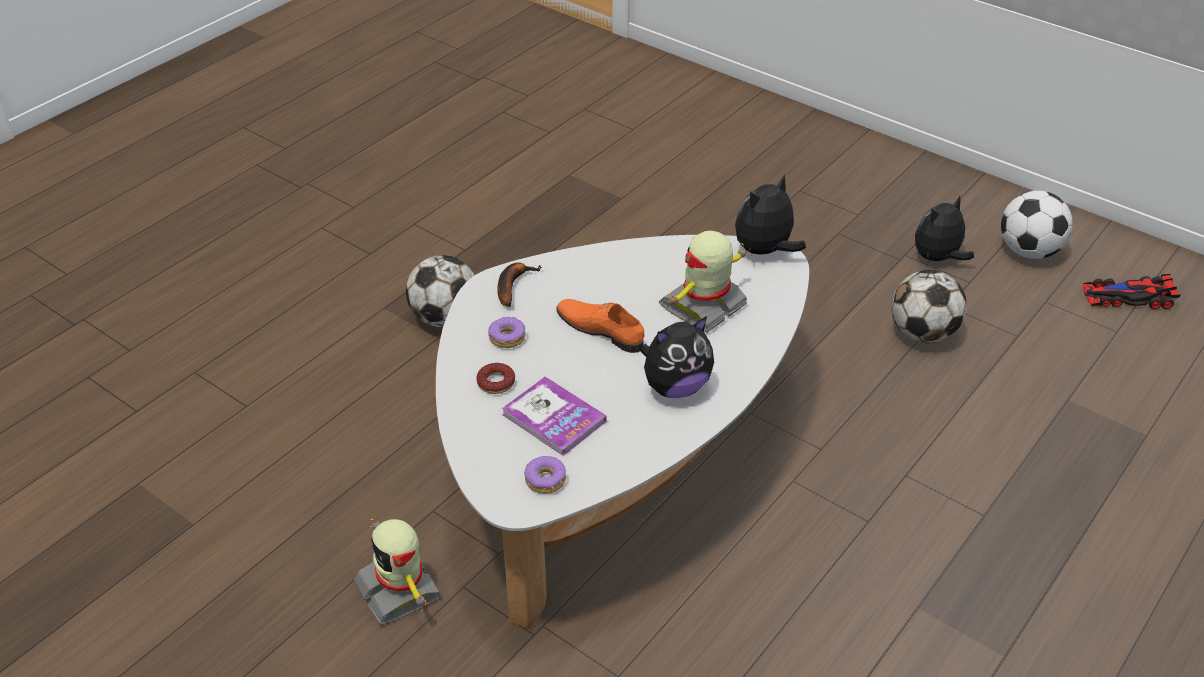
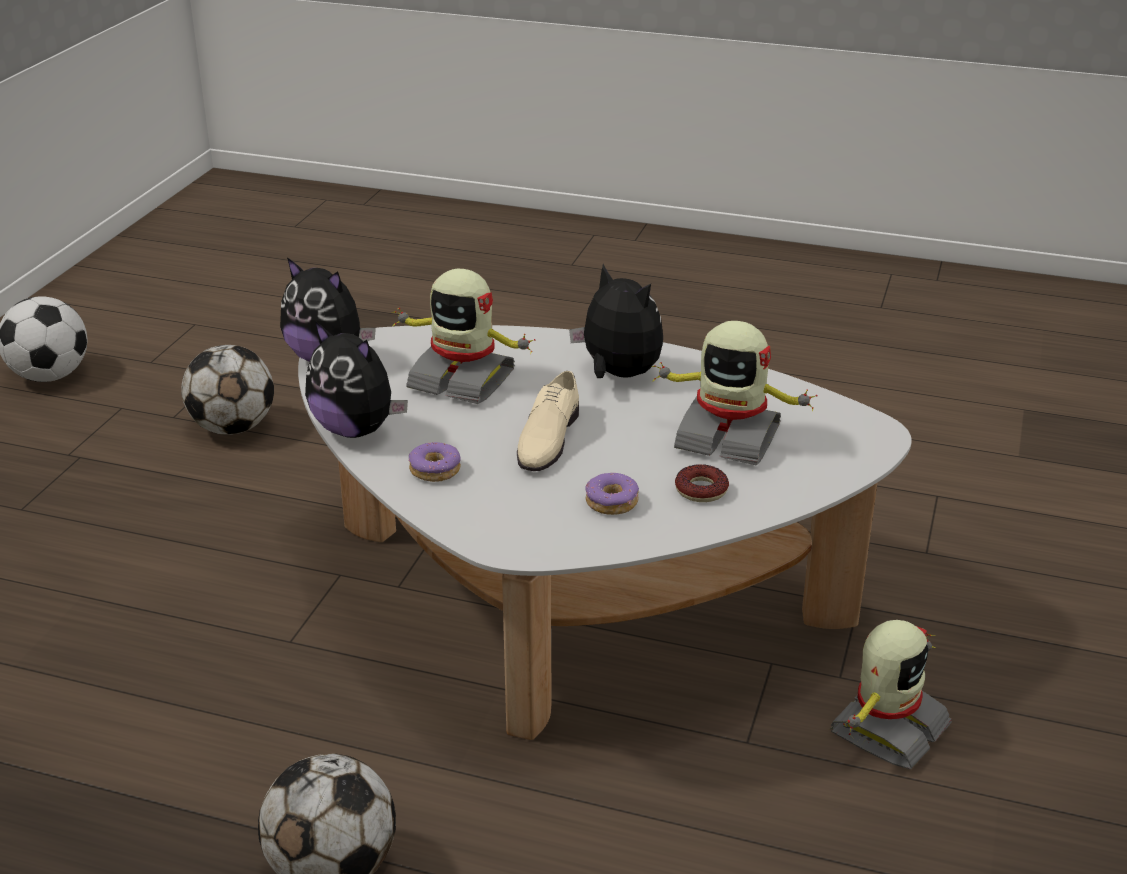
camera: 110 degrees left, 10 degrees down
banana [497,262,542,307] -> none
book [502,377,607,456] -> toy robot [652,321,819,466]
donut [524,456,566,494] -> donut moved to [408,442,461,482]
orange shoe [556,299,644,353] -> beige shoe [517,371,579,471]
plush toy [915,196,974,261] -> plush toy moved to [305,321,408,438]
toy car [1083,274,1181,309] -> none

